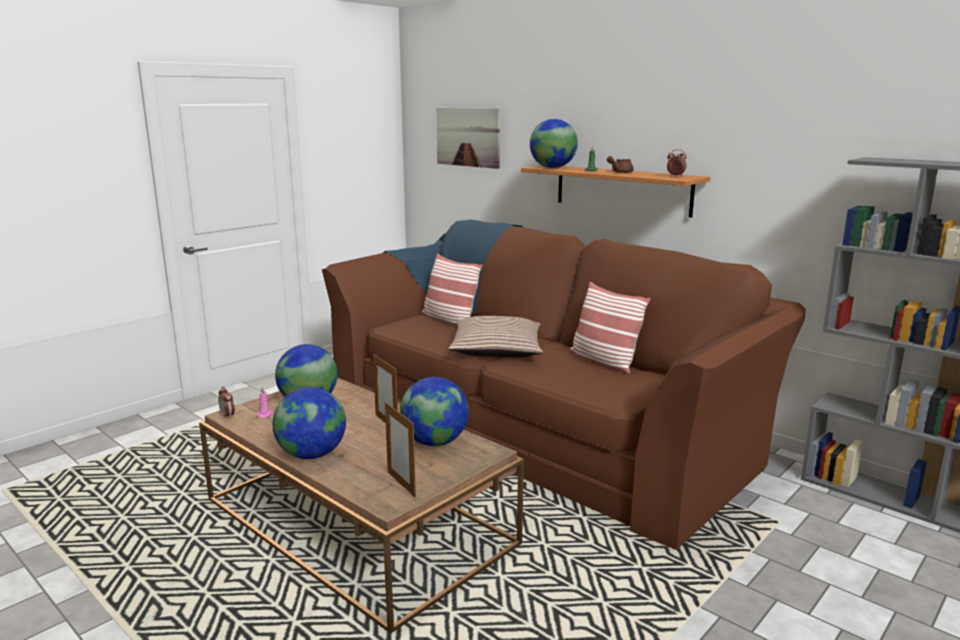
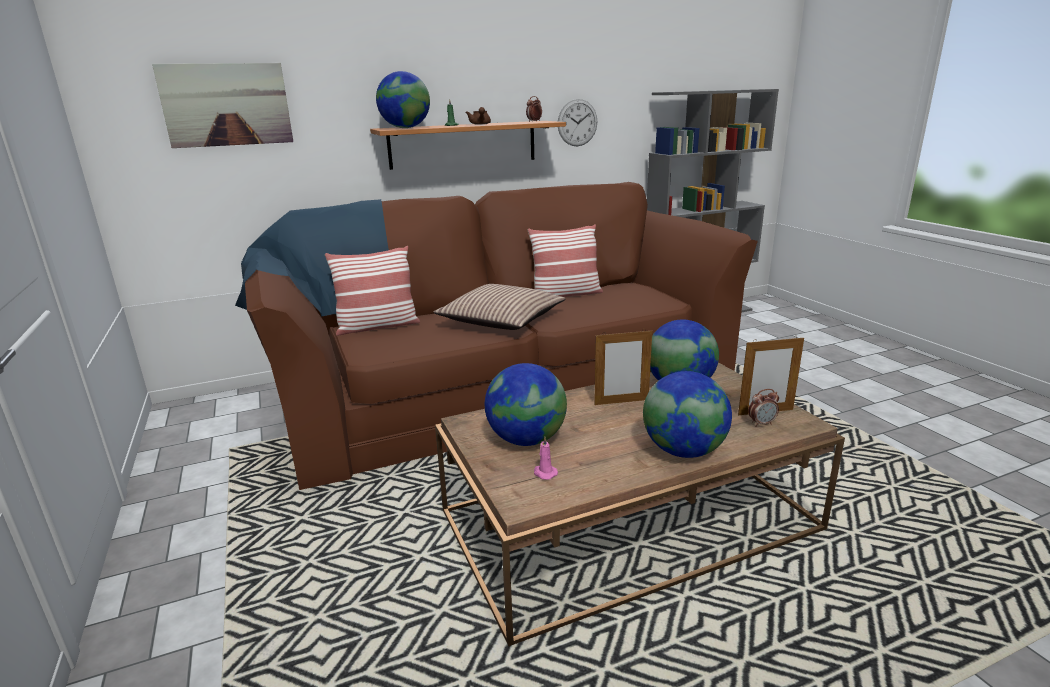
camera: 65 degrees left, 5 degrees up
alarm clock [218,387,235,419] -> alarm clock moved to [748,389,779,427]
none -> wall clock [558,99,597,146]

